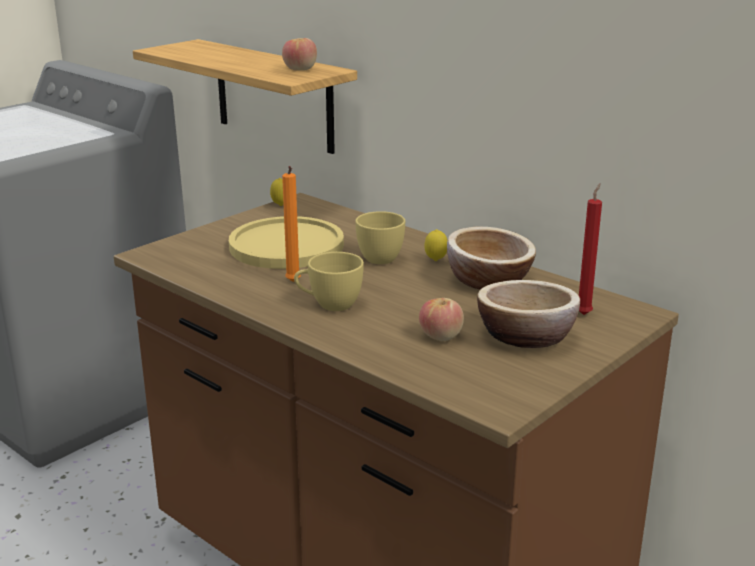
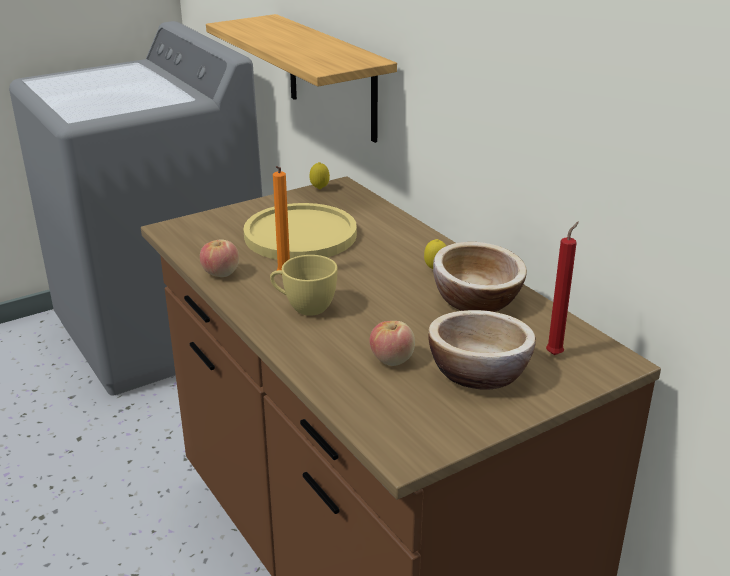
camera: 15 degrees right, 5 degrees up
apple [282,38,317,71] -> apple moved to [200,239,239,277]
yellow cup [355,211,405,264] -> none

